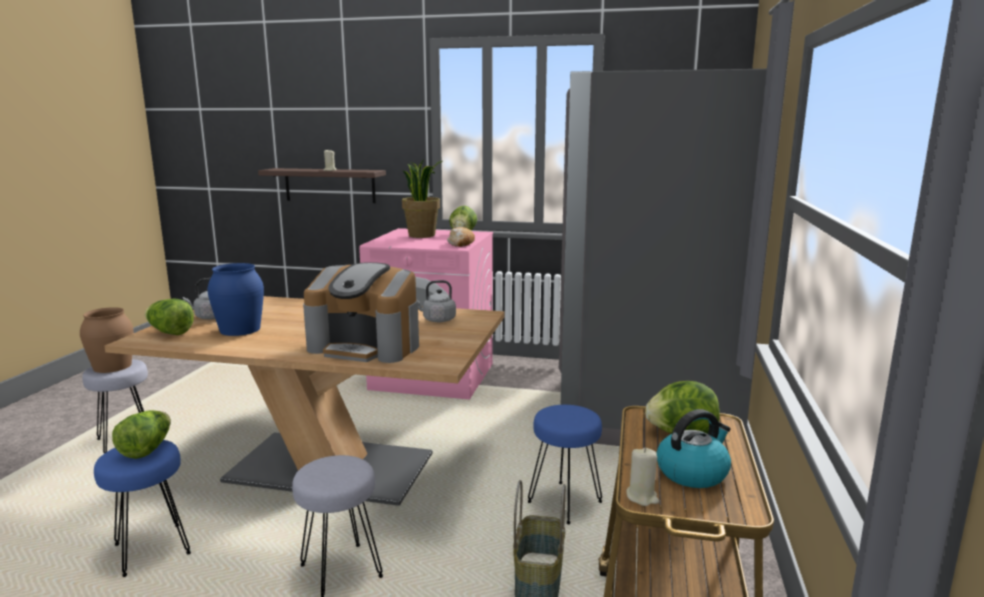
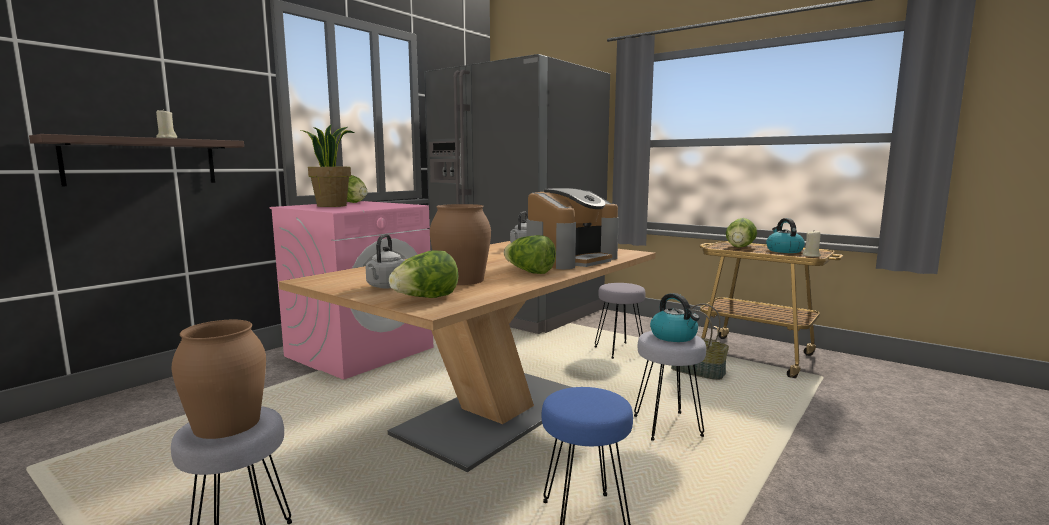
camera: 65 degrees left, 5 degrees down
lettuce [112,410,171,459] -> lettuce moved to [504,235,556,274]
blue vase [207,263,264,336] -> brown vase [430,204,491,285]
bread [447,227,475,247] -> none
blue stool [528,405,602,524] -> grey stool [595,283,646,359]
none -> kettle [650,293,700,342]

